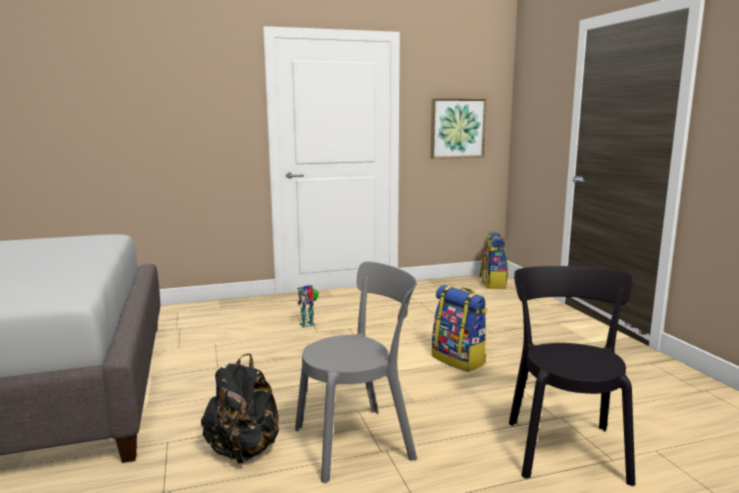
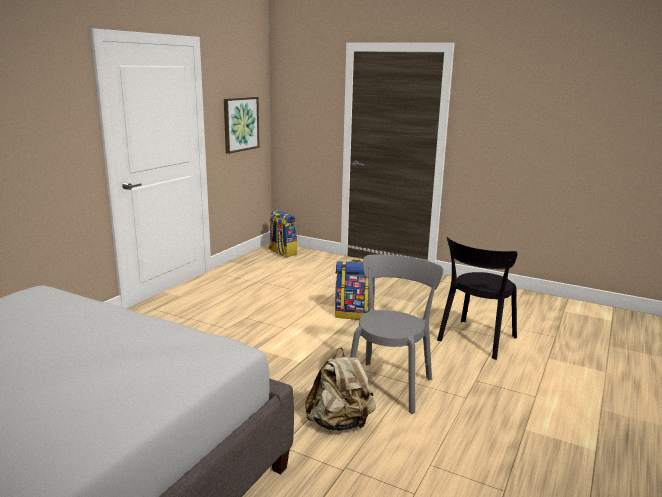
camera: 45 degrees left, 5 degrees up
black backpack [201,354,279,463] -> beige backpack [305,347,376,431]
toy robot [297,285,319,328] -> none
black chair [509,266,635,486] -> black chair turned 105 degrees counterclockwise [437,237,517,360]

